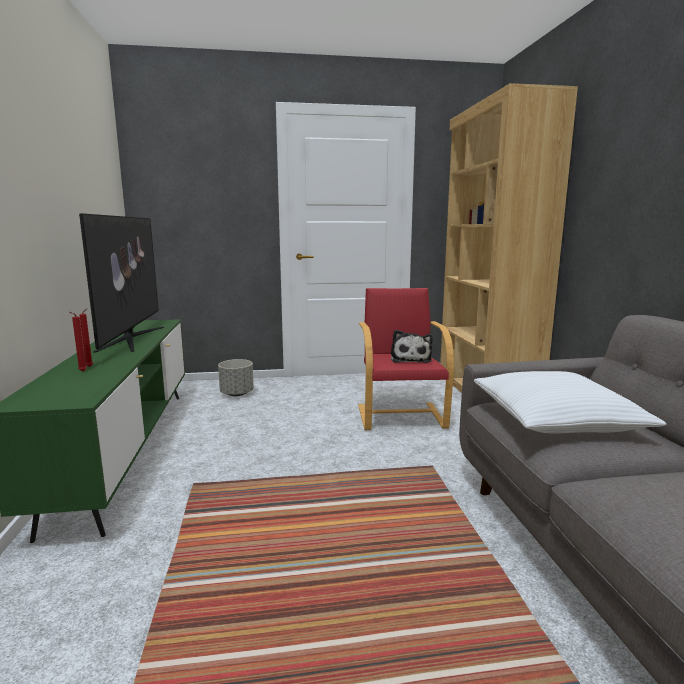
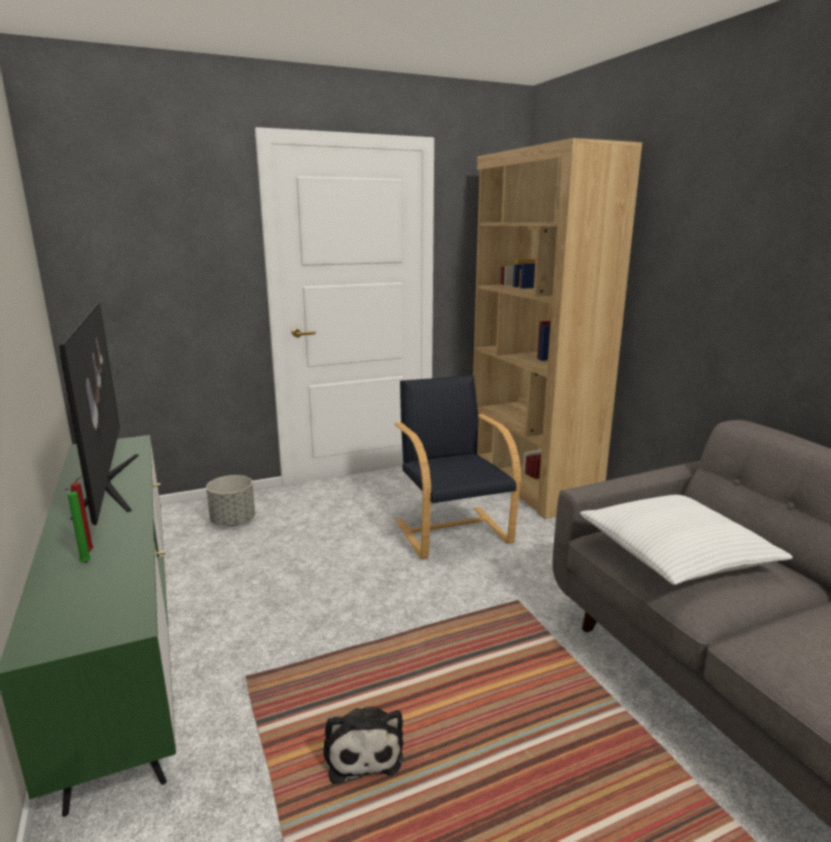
camera: 15 degrees left, 5 degrees up
red candle [70,312,87,371] -> green candle [65,488,91,563]
red armchair [358,288,454,430] -> black armchair [395,375,521,559]
plush toy [391,330,433,363] -> plush toy moved to [323,707,403,784]

